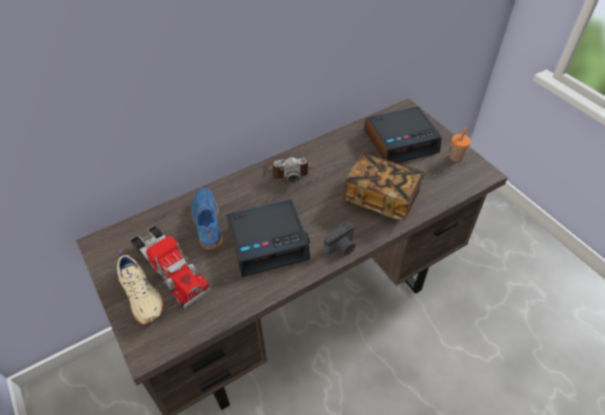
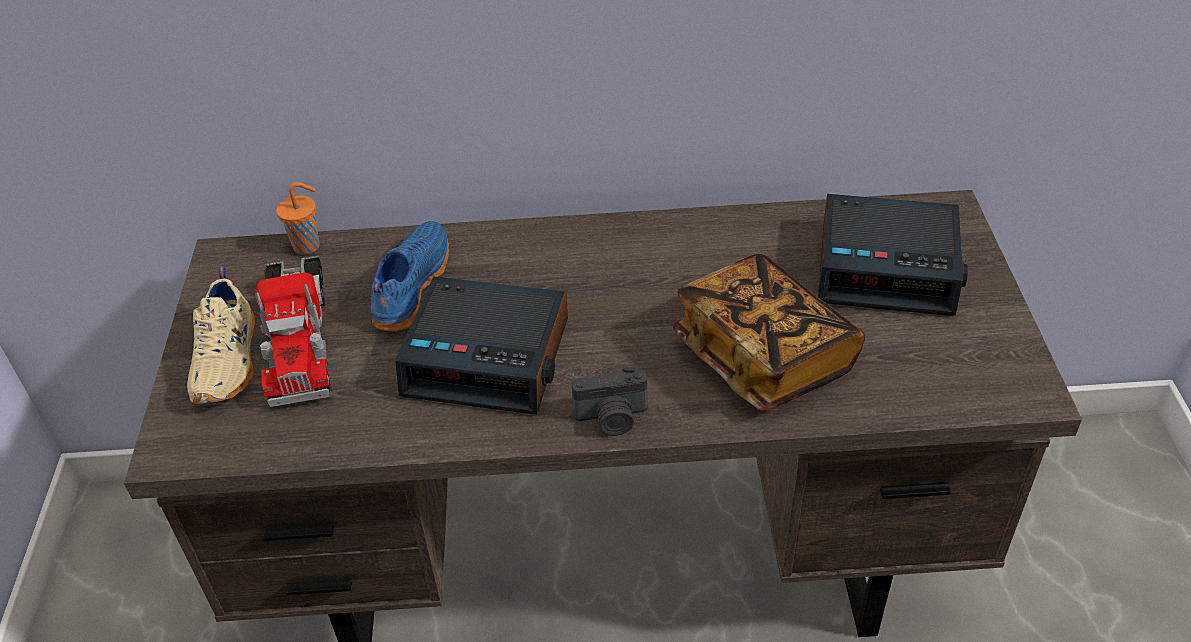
camera: 30 degrees right, 5 degrees down
camera [265,157,312,183] -> none
orange cup [450,127,471,162] -> orange cup moved to [276,182,320,255]

